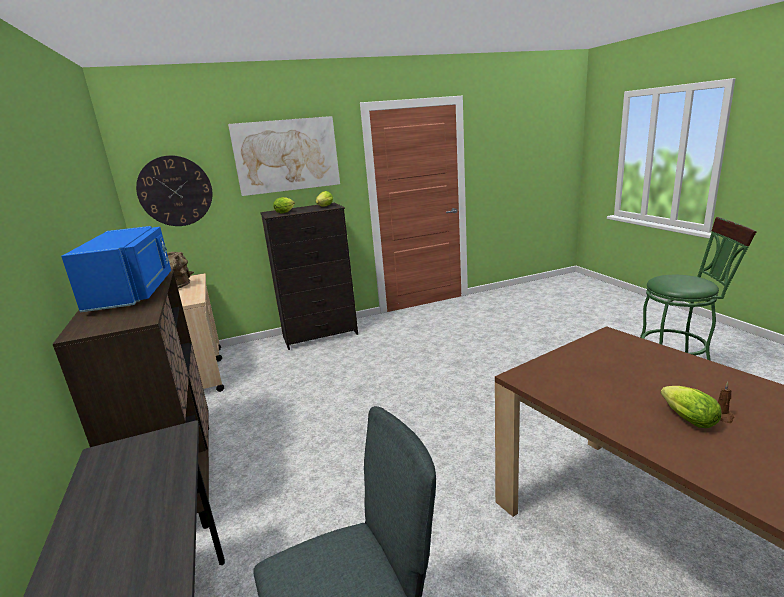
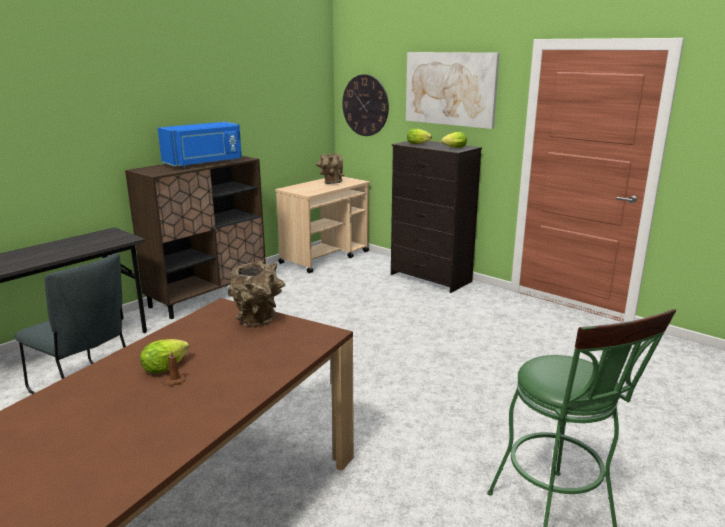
camera: 60 degrees right, 0 degrees up
none -> brown vase [228,261,285,326]

